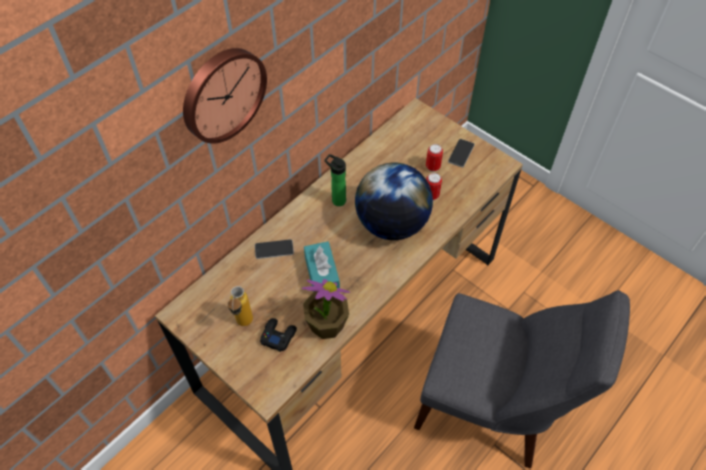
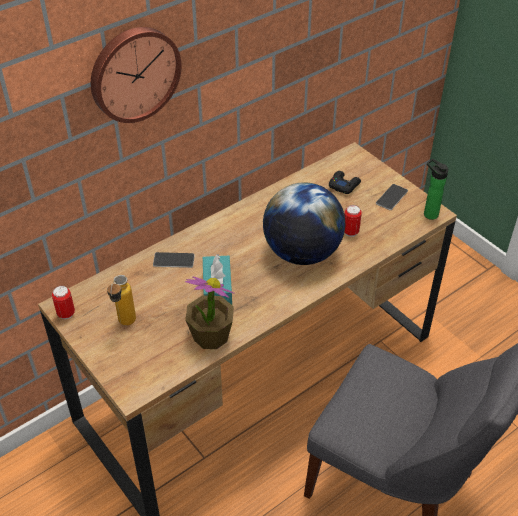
camera: 10 degrees right, 10 degrees down
black game controller [260,318,297,352] -> black game controller moved to [329,171,361,194]
bottle [325,154,346,206] -> bottle moved to [424,159,448,220]
can [426,144,443,172] -> can moved to [52,286,75,319]

